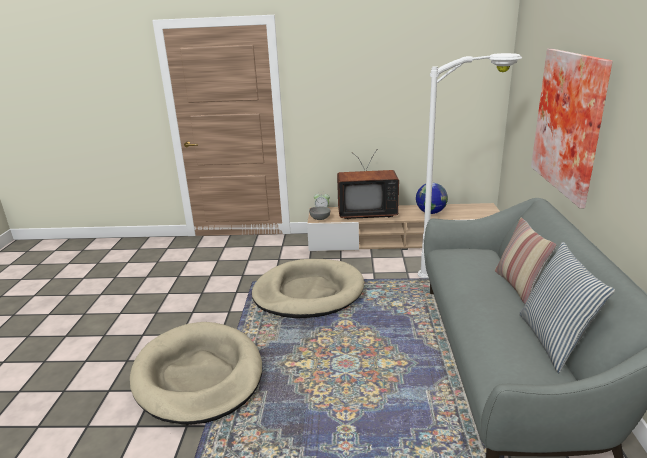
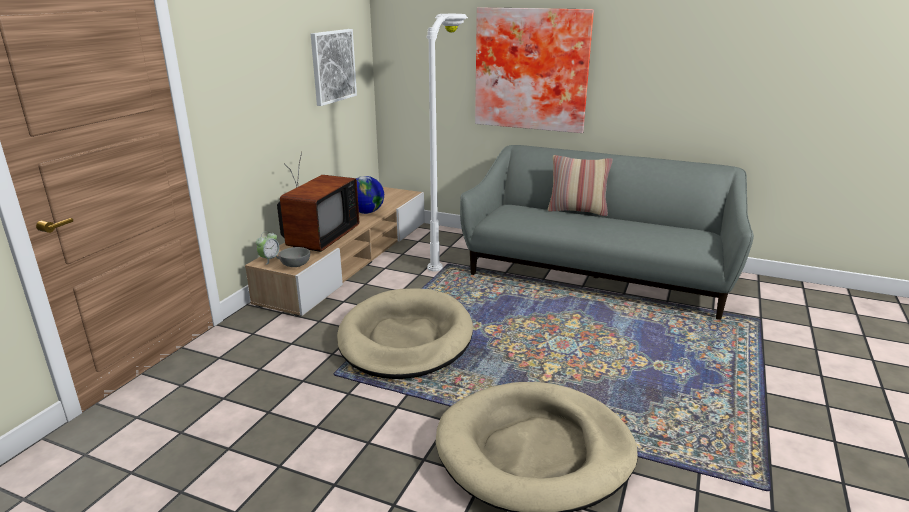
camera: 70 degrees left, 0 degrees up
pillow [519,242,615,373] -> none
none -> picture [311,29,357,106]

